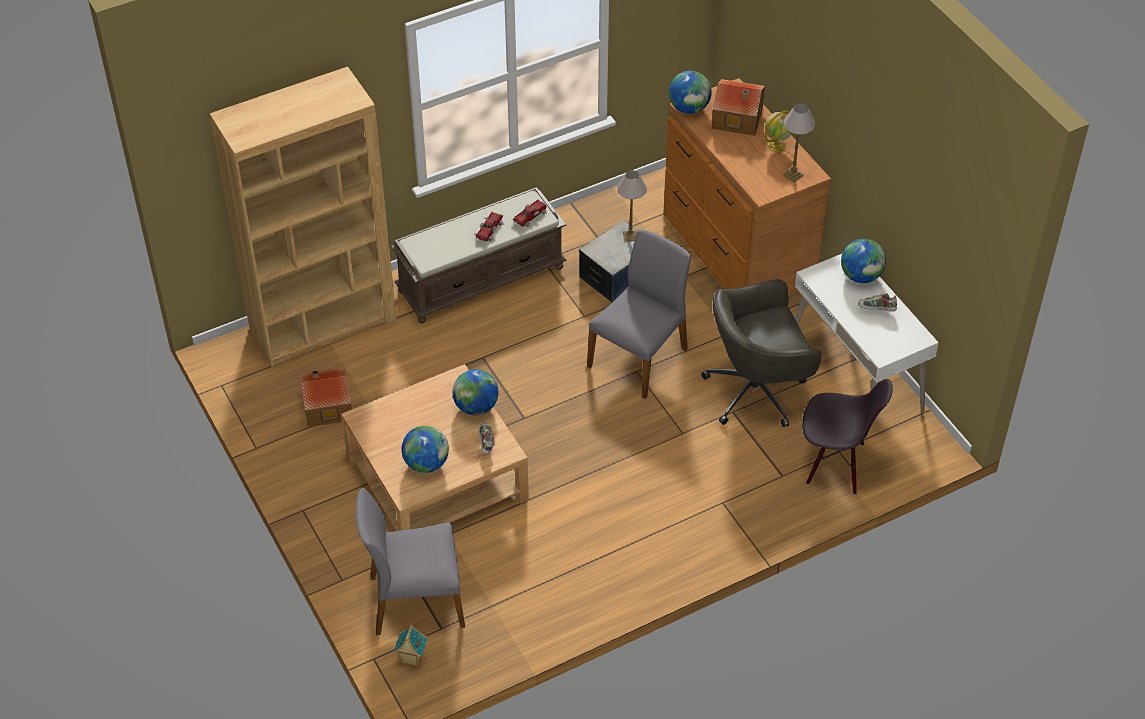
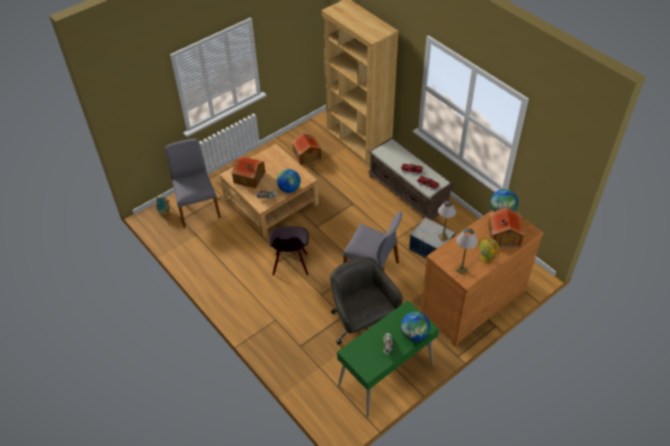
camera: 80 degrees right, 0 degrees up
globe [402,426,449,473] -> toy house [232,156,265,189]
white desk [795,254,939,438] -> green desk [337,301,439,418]
black chair [802,379,893,495] -> black chair moved to [269,226,309,276]

